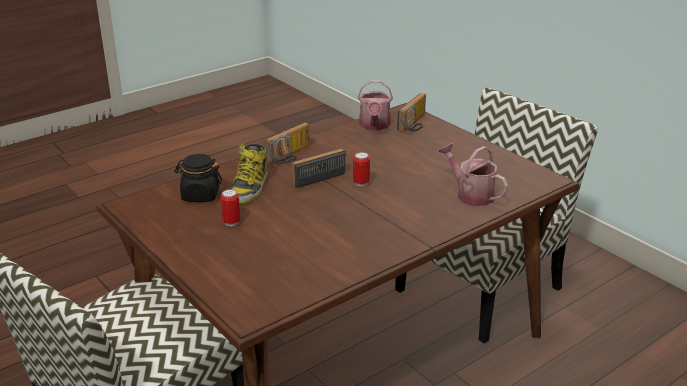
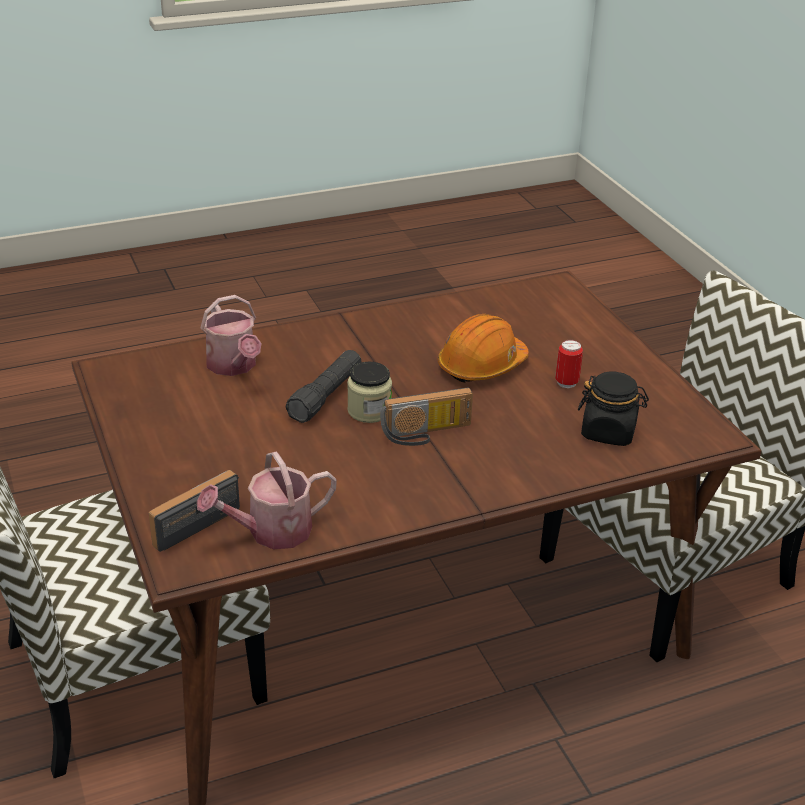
camera: 165 degrees left, 5 degrees up
boot [231,144,268,204] -> none
radio [266,122,310,164] -> none
can [353,152,370,186] -> jar [347,361,392,423]
watering can [358,81,393,130] -> watering can turned 135 degrees counterclockwise [197,451,337,549]
none -> black flashlight [286,350,362,423]
none -> orange hard hat [438,314,529,383]

